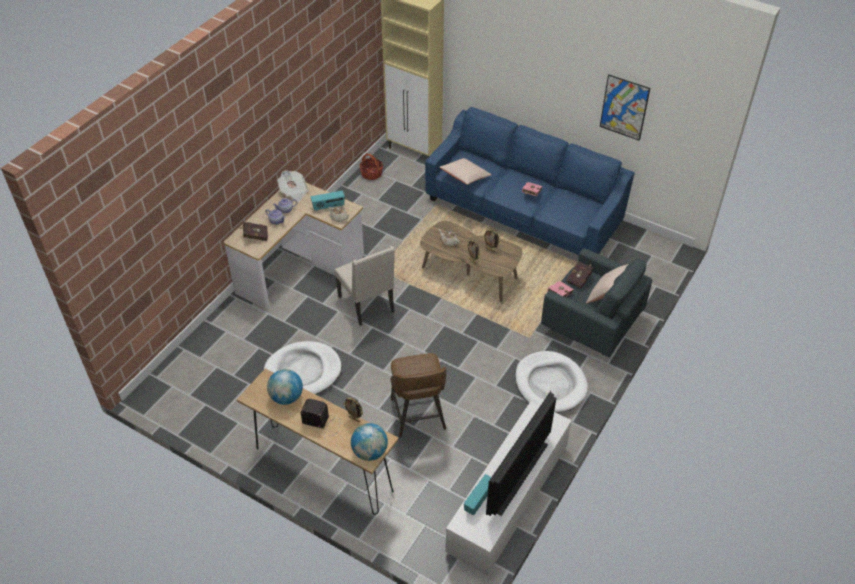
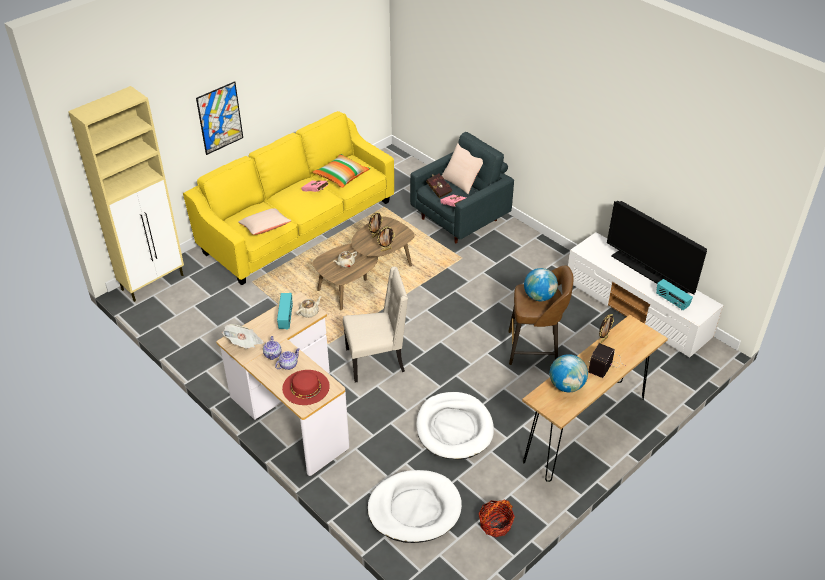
camera: 75 degrees left, 5 degrees down
red book [239,222,268,241] -> red hat [282,370,330,405]
globe [351,423,388,461] -> globe moved to [524,268,558,301]
basket [359,153,383,180] -> basket moved to [479,500,515,537]
blue sofa [425,107,635,255] -> yellow sofa [183,111,394,285]
white dog bed [515,351,588,413] -> white dog bed moved to [367,470,462,543]
picture [600,74,650,141] -> picture moved to [196,81,243,155]
none -> pillow [312,154,370,188]

